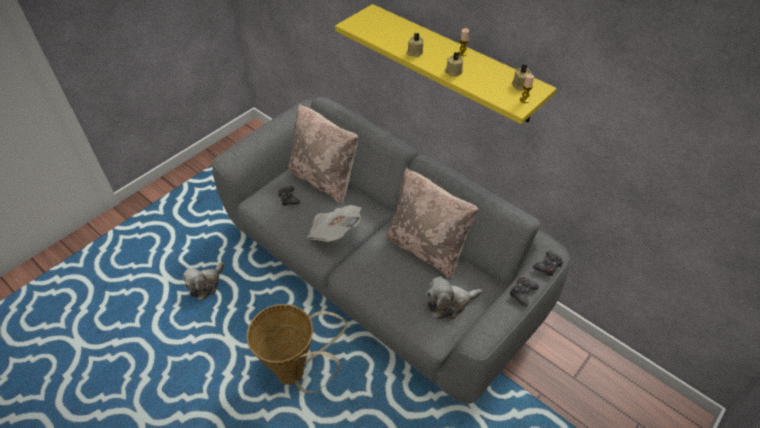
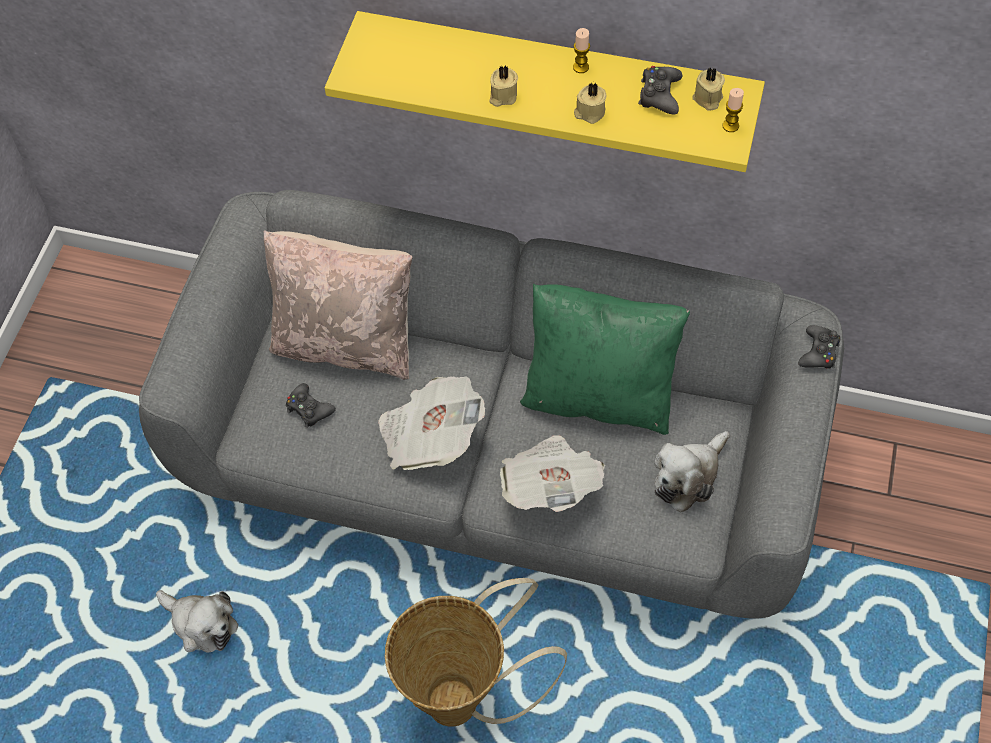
camera: 25 degrees left, 10 degrees up
plush toy [183,262,224,300] -> plush toy turned 60 degrees counterclockwise [156,590,238,652]
beige pillow [386,168,478,279] -> green pillow [520,284,690,435]
black game controller [509,277,539,307] -> black game controller moved to [638,66,682,114]
none -> newspaper [500,435,605,512]

